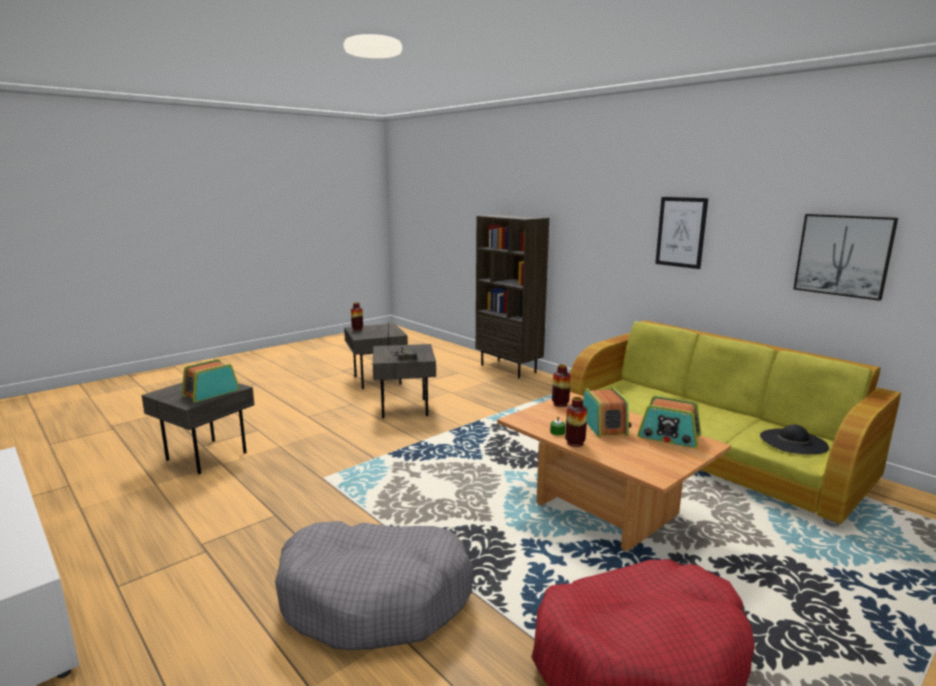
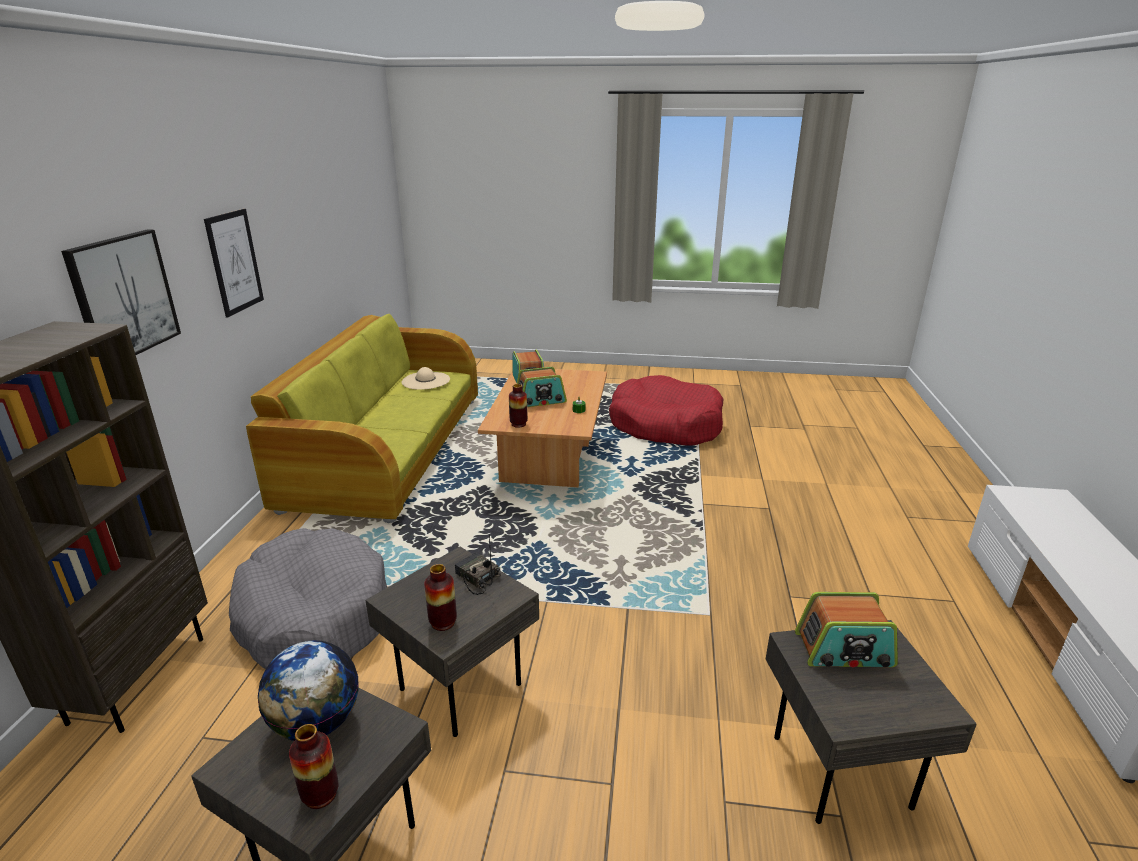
camera: 130 degrees left, 10 degrees up
grey dog bed [275,521,474,650] -> grey dog bed moved to [229,528,387,669]
vase [565,397,587,447] -> vase moved to [424,564,457,631]
radio [583,387,631,438] -> radio turned 150 degrees counterclockwise [517,367,567,407]
black hat [760,425,829,454] -> beige hat [401,367,450,390]
picture [793,214,898,301] -> picture moved to [61,229,181,355]
none -> globe [258,640,359,741]

